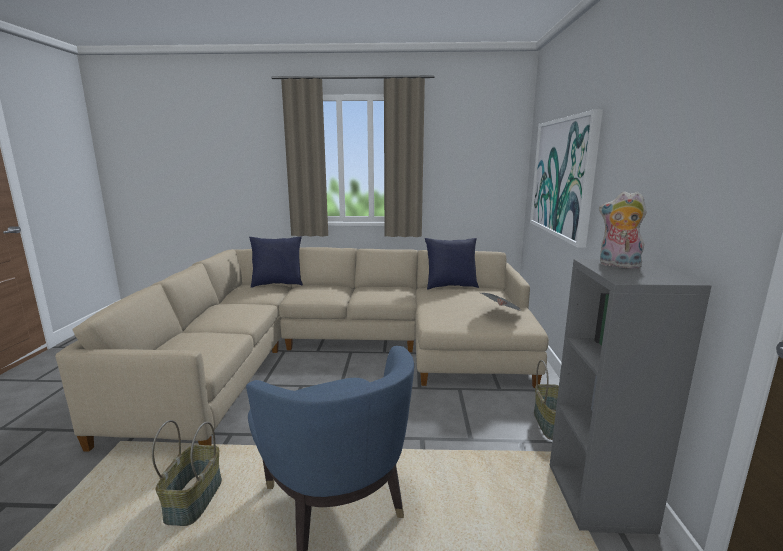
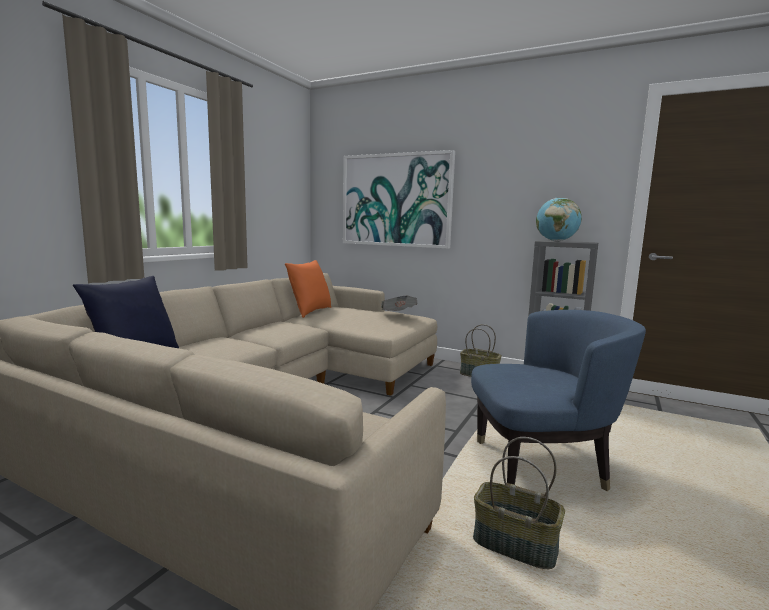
camera: 65 degrees left, 5 degrees down
blue pillow [425,238,479,289] -> orange pillow [285,260,331,318]
plush toy [599,191,647,269] -> globe [536,198,582,241]

